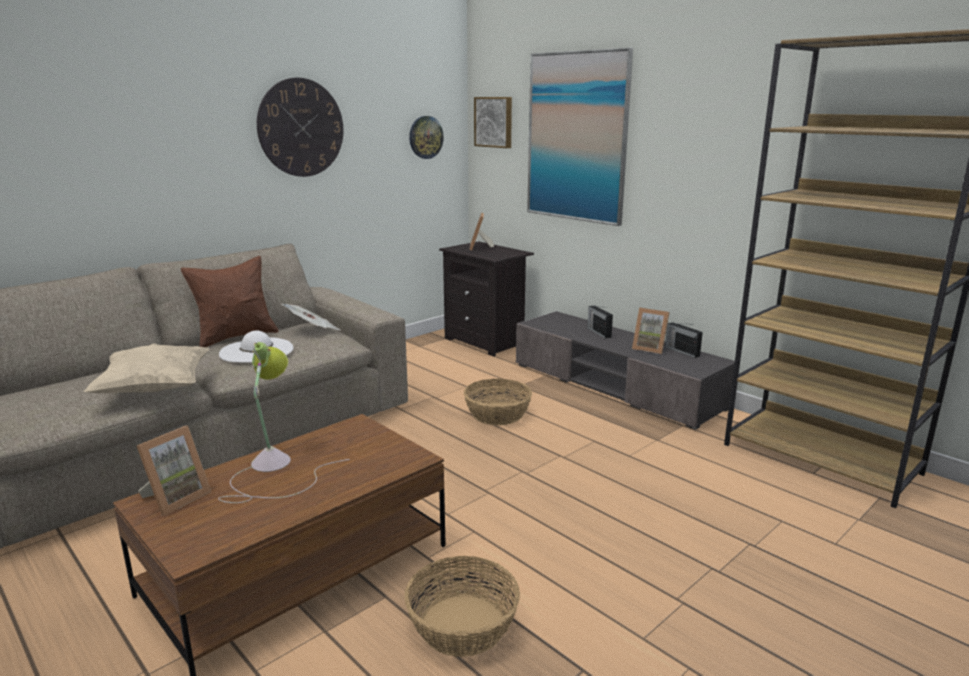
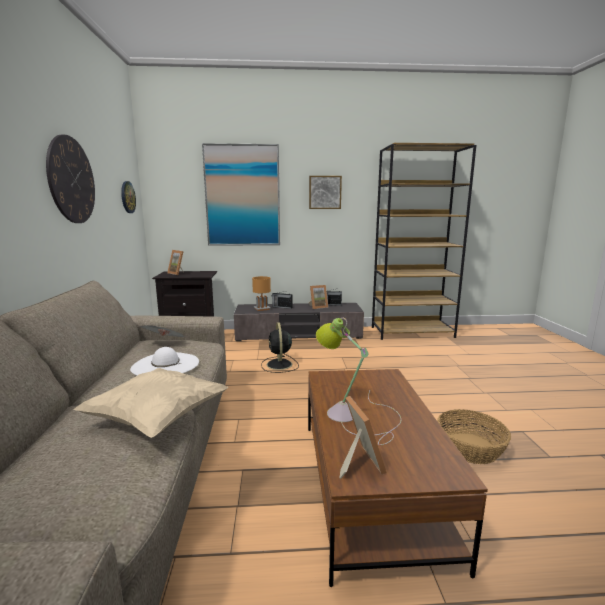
camera: 50 degrees left, 5 degrees down
brown pillow [181,256,279,347] -> none
basket [464,379,532,425] -> black fan [261,322,299,373]
picture [474,97,512,148] -> picture moved to [309,176,342,209]
none -> brown table lamp [252,276,271,311]

